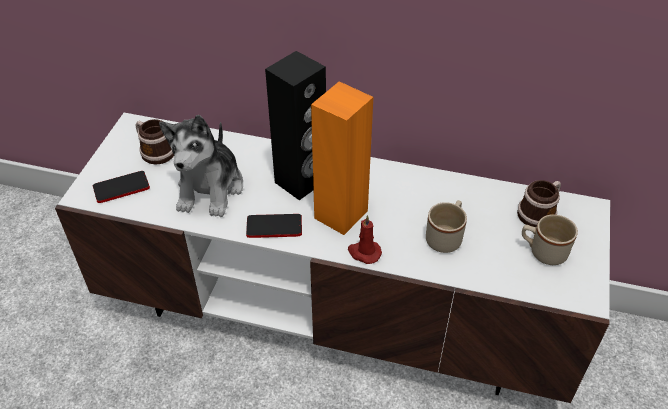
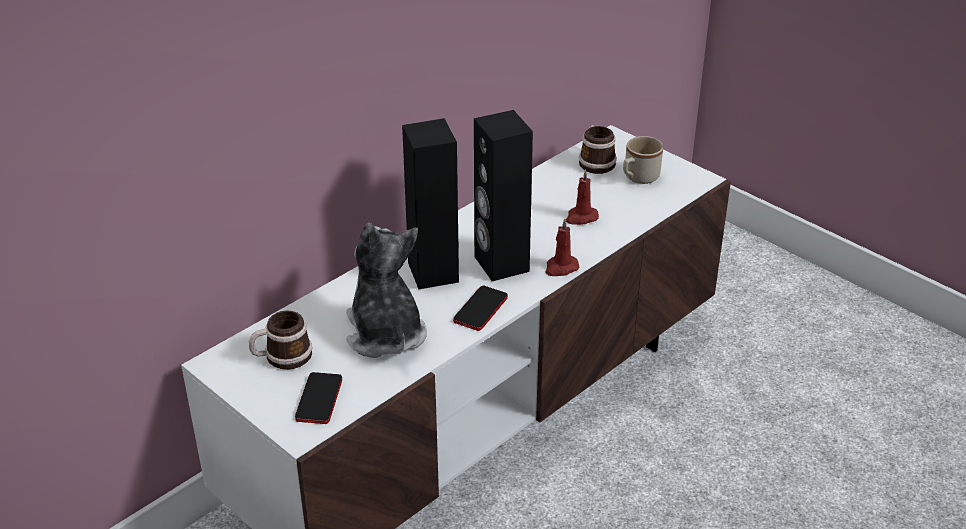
camera: 60 degrees left, 10 degrees down
plush toy [159,115,243,217] -> plush toy turned 150 degrees counterclockwise [346,223,427,358]
orange speaker [311,81,373,235] -> black speaker [474,110,533,281]
beige mug [426,200,467,253] -> red candle [566,169,599,225]

